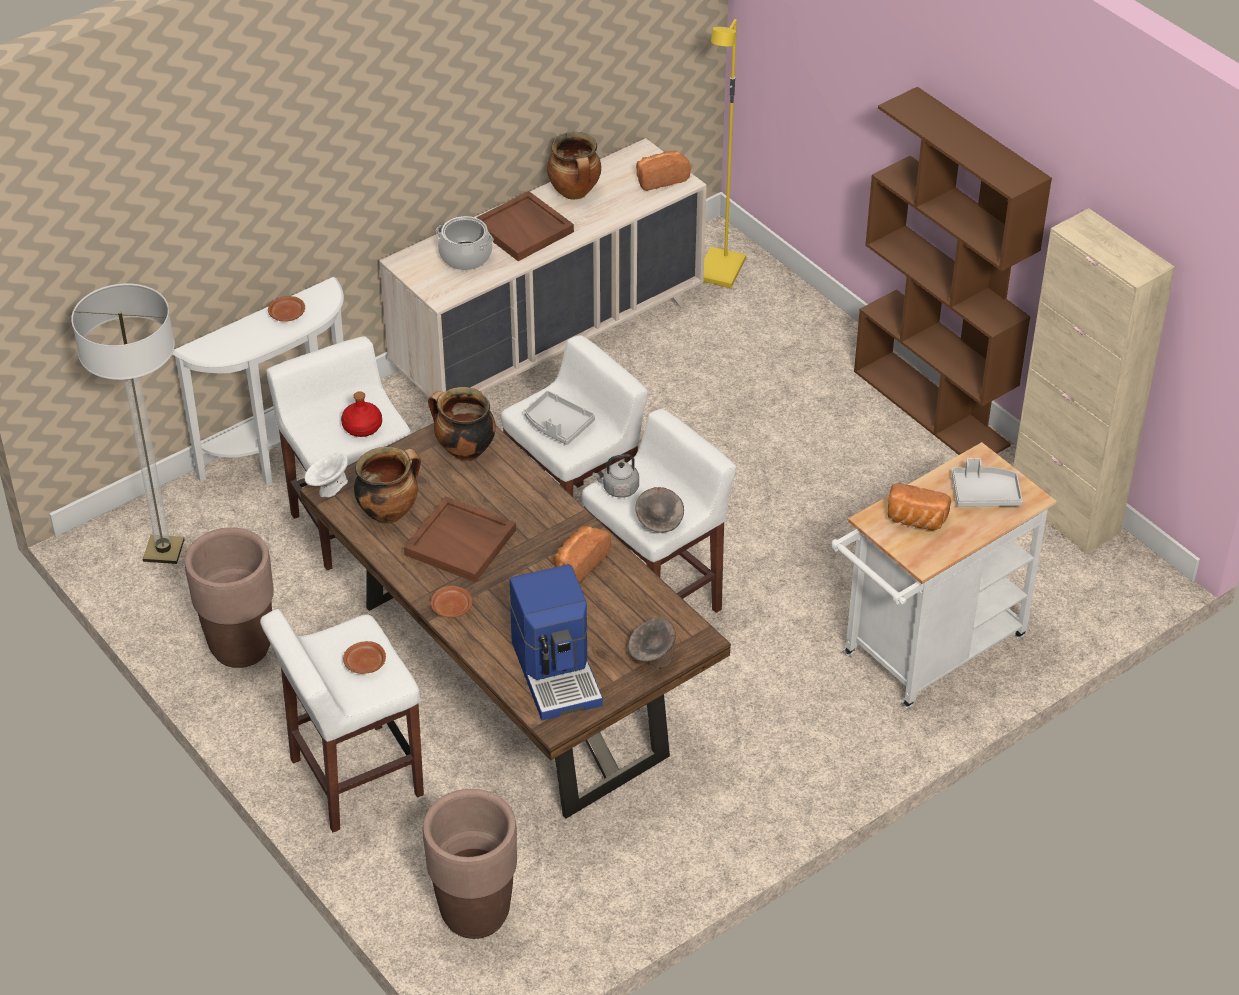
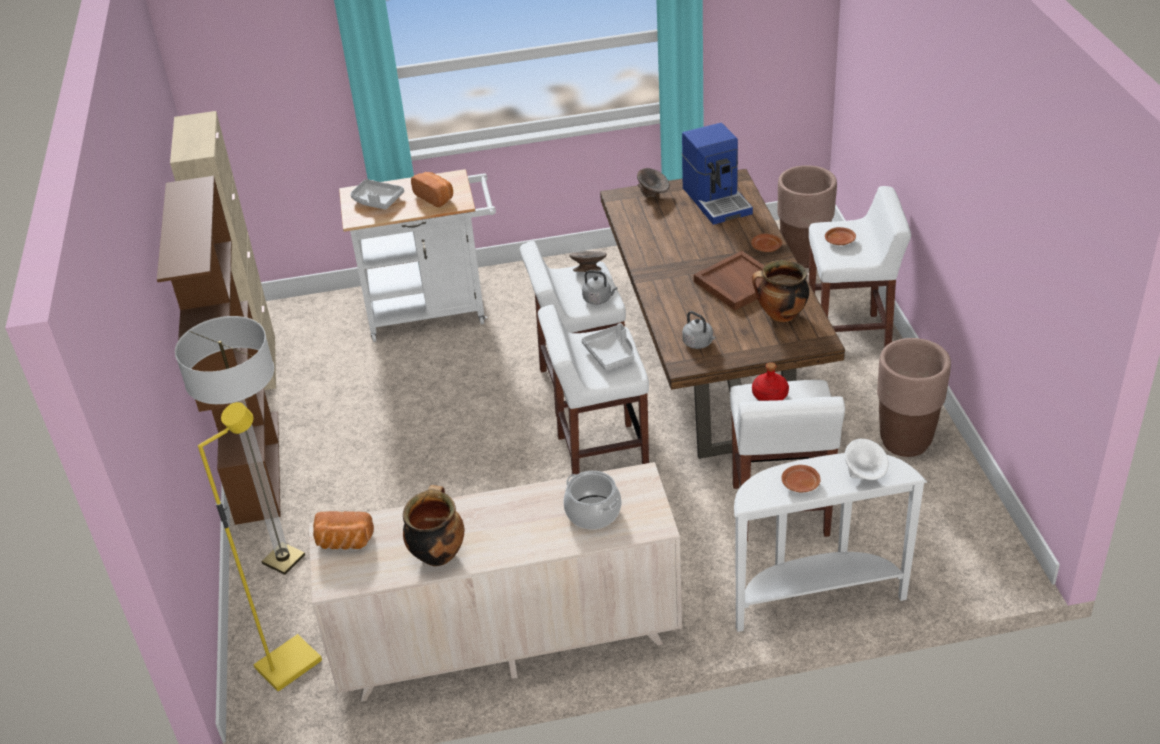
camera: 150 degrees left, 5 degrees down
floor lamp [71,283,184,564] -> floor lamp moved to [175,316,305,575]
white bowl [305,453,348,497] -> white bowl moved to [845,439,889,480]
cooking pot [428,387,496,461] -> grey kettle [682,311,715,349]
brown tray [476,191,574,261] -> none
coffee machine [509,564,603,720] -> coffee machine turned 150 degrees clockwise [682,123,753,225]
bread [553,526,611,583] -> none

